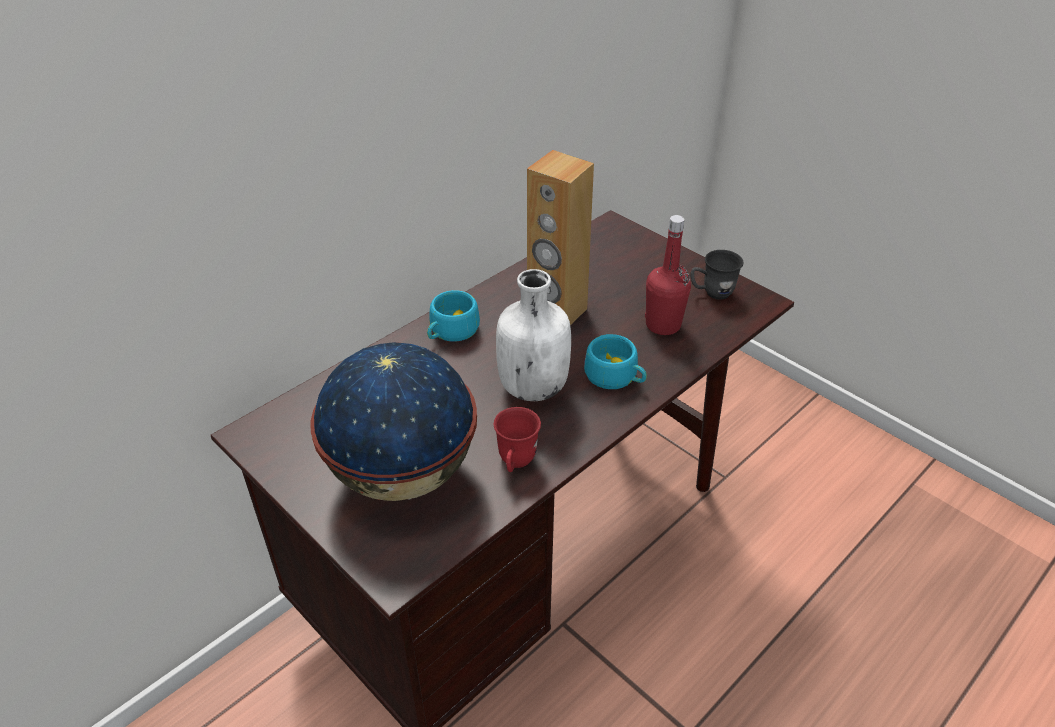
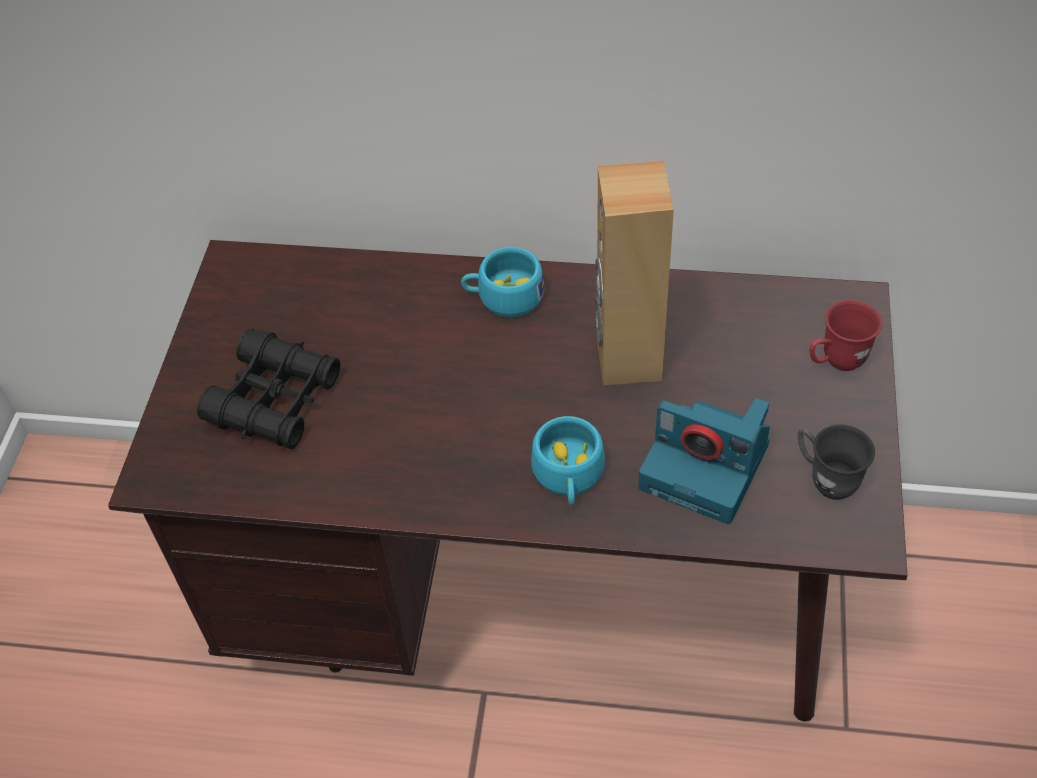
camera: 55 degrees right, 10 degrees up
globe [310,342,477,501] -> black binoculars [197,329,340,449]
red mug [493,407,541,472] -> red mug moved to [809,300,882,371]
white bottle [496,269,571,401] -> none
red bottle [645,215,691,335] -> camera [638,398,770,524]

